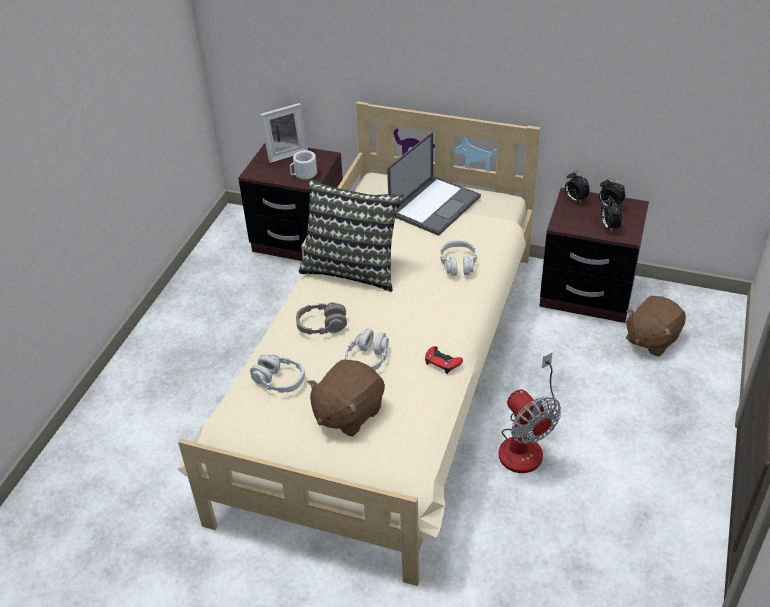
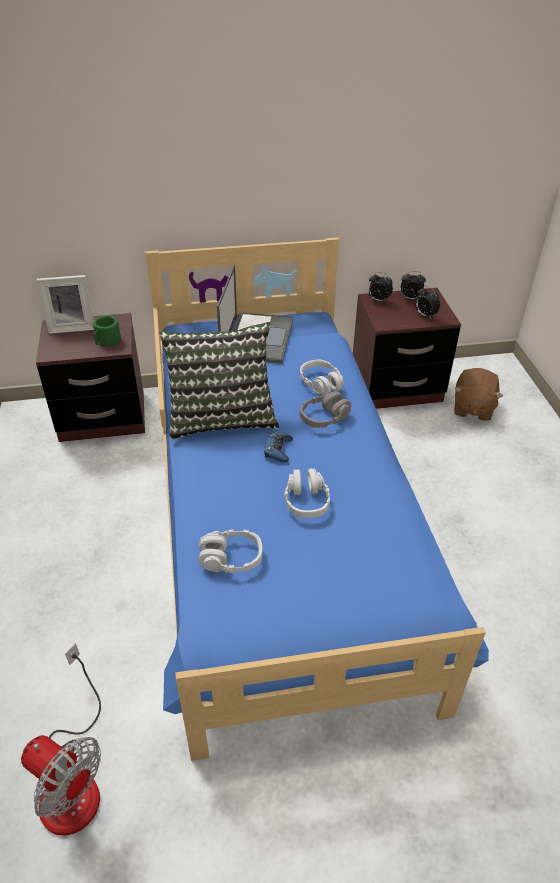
camera: 30 degrees left, 0 degrees up
beige bed [177,101,540,586] -> blue bed [145,238,489,761]
picture frame [260,103,308,163] -> picture frame turned 45 degrees clockwise [37,275,94,334]
white mug [290,150,317,180] -> green mug [93,315,121,347]
grey headphones [296,302,347,335] -> grey headphones moved to [300,391,351,428]
brown plush toy [308,360,385,436] -> none
red game controller [425,346,463,374] -> none
fan [499,353,561,473] -> fan moved to [21,643,101,835]
none -> blue game controller [264,432,293,462]

